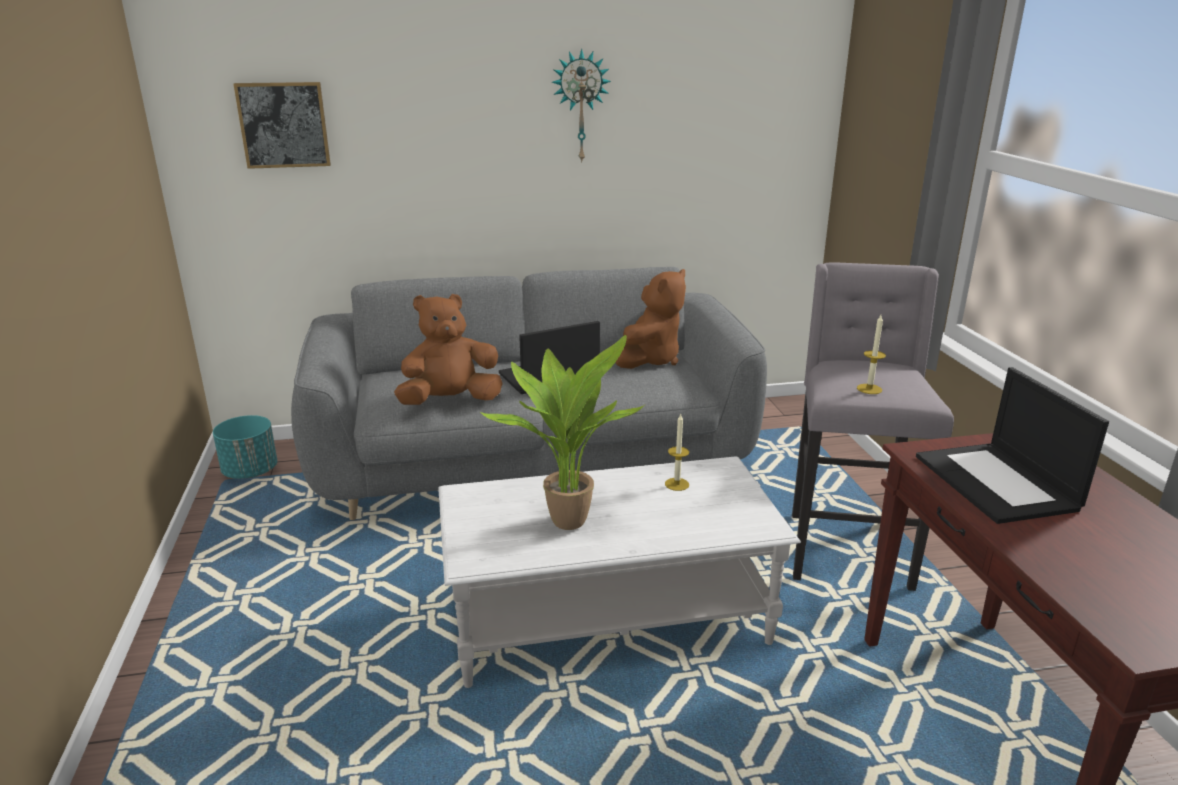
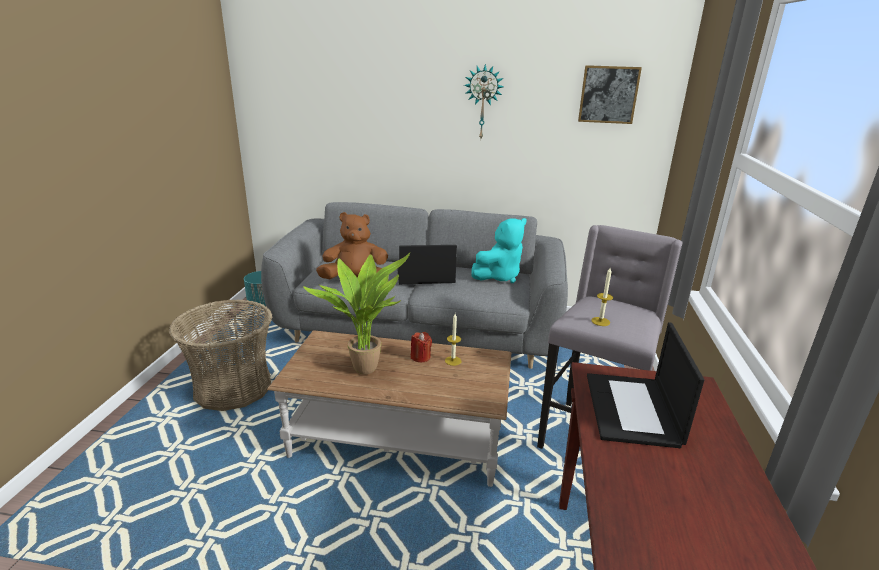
camera: 20 degrees right, 0 degrees up
picture [233,82,331,169] -> picture moved to [578,65,642,124]
white coffee table [438,456,801,688] -> brown coffee table [267,330,511,487]
brown plush toy [615,269,686,369] -> turquoise plush toy [471,218,527,283]
none -> basket [169,299,272,411]
none -> red candle [411,332,432,362]

